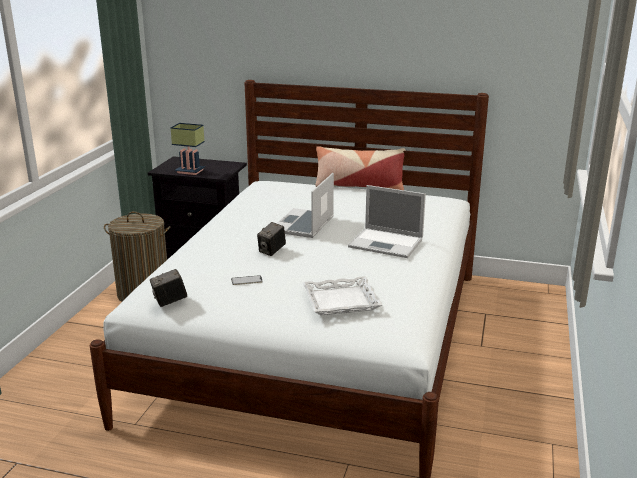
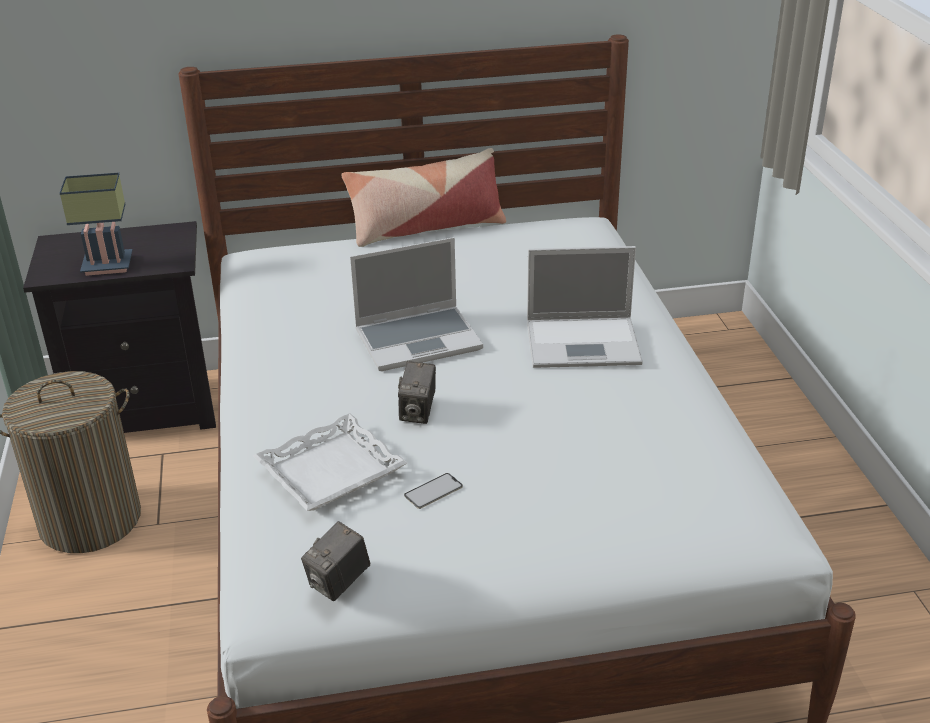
camera: 25 degrees left, 10 degrees up
laptop [277,173,334,238] -> laptop turned 105 degrees counterclockwise [350,237,483,371]
white tray [303,276,382,315] -> white tray moved to [253,413,408,511]

